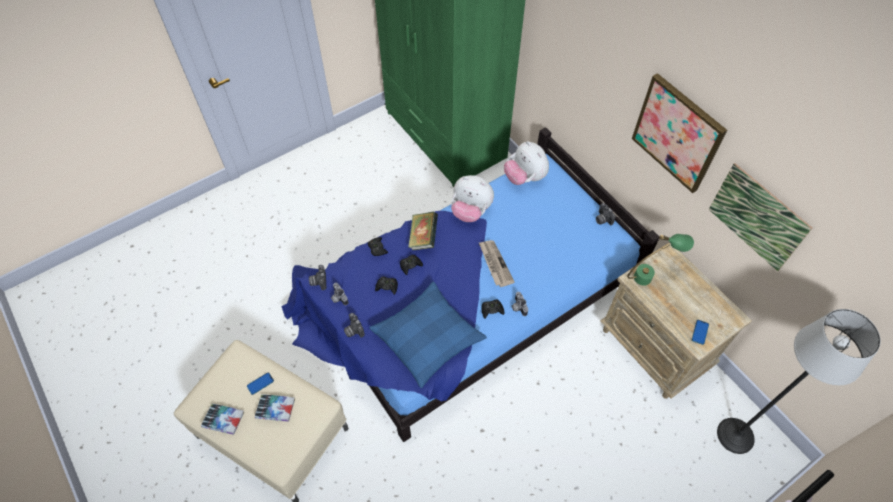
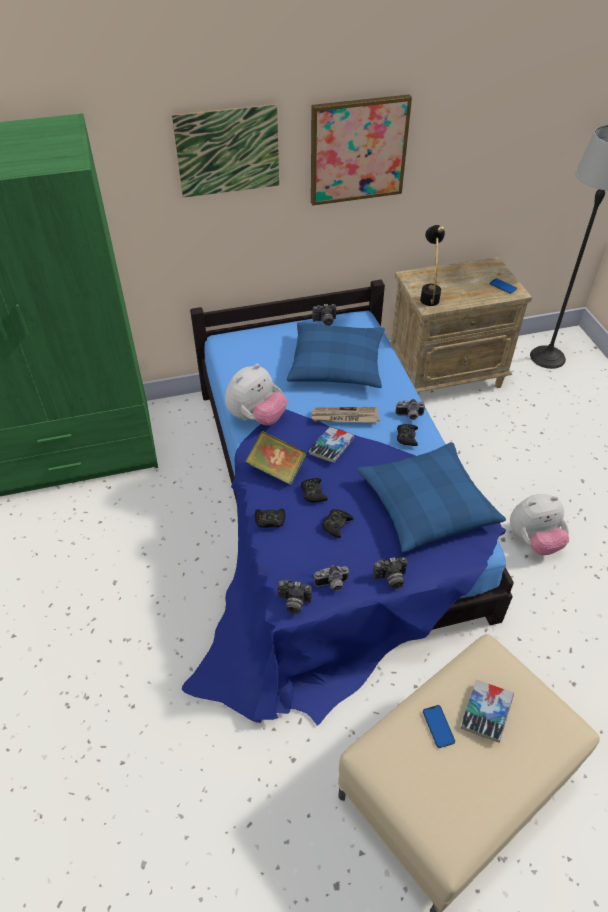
camera: 70 degrees left, 10 degrees down
book [201,404,244,435] -> book moved to [309,427,354,463]
plush toy [504,141,549,185] -> plush toy moved to [510,494,569,555]
green table lamp [627,234,694,286] -> black table lamp [420,225,445,306]
picture [708,163,812,271] -> picture moved to [172,104,279,198]
none -> blue pillow [287,322,385,388]

